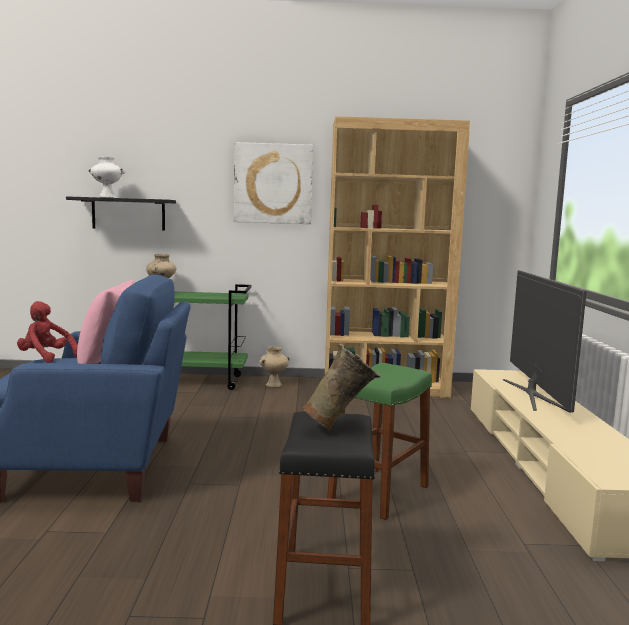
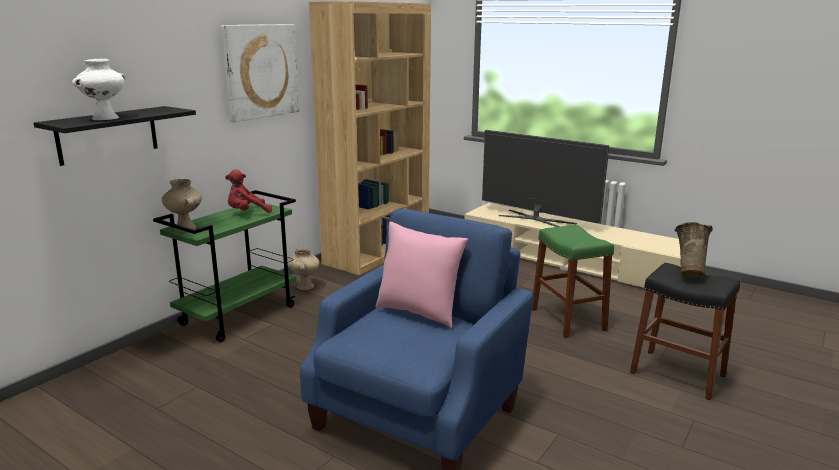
camera: 55 degrees left, 10 degrees up
red plush toy [17,301,78,363] -> red plush toy moved to [225,169,272,213]

